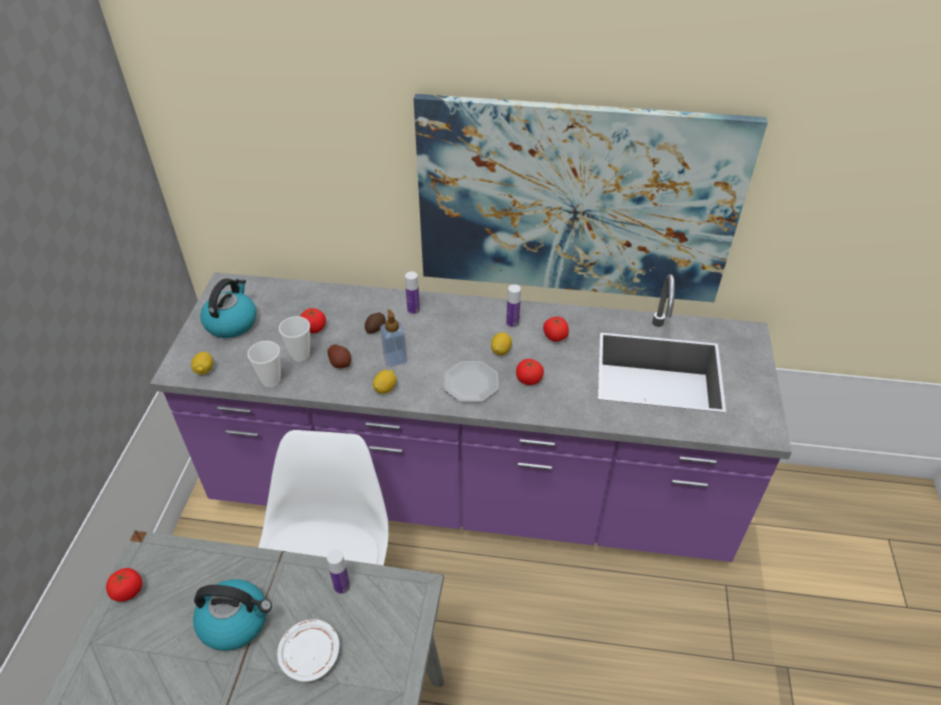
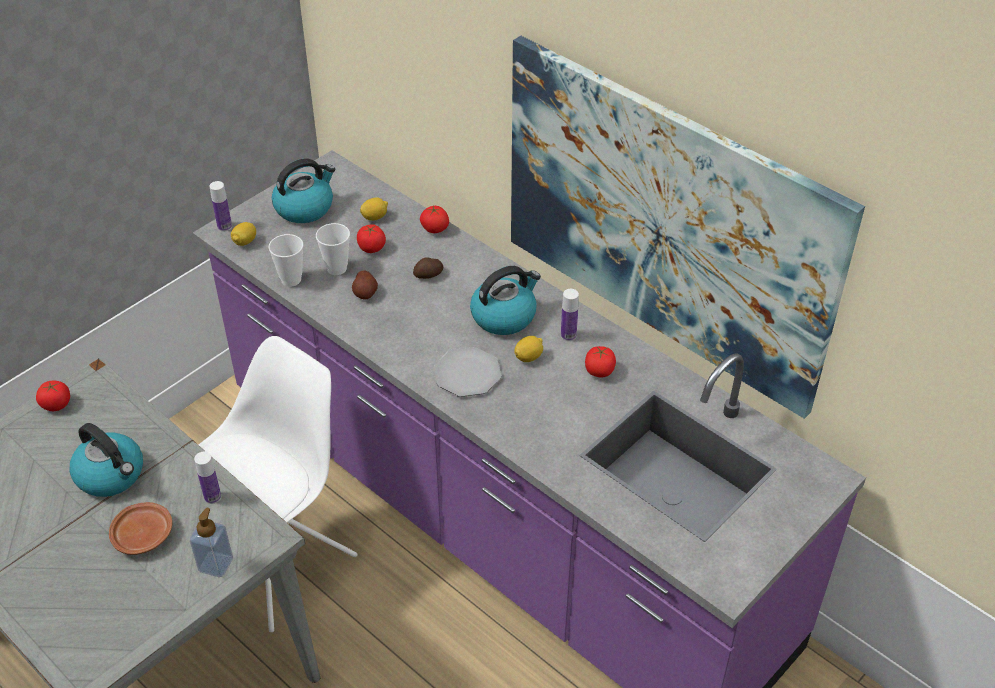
camera: 35 degrees right, 0 degrees up
white plate [277,619,339,682] -> brown plate [109,502,172,555]
lemon [373,370,397,394] -> lemon moved to [360,198,388,221]
soap dispenser [380,309,407,367] -> soap dispenser moved to [190,508,233,577]
bottle [405,271,420,315] -> bottle moved to [210,181,232,232]
tomato [516,359,544,385] -> tomato moved to [420,206,449,233]
none -> kettle [470,266,541,335]

